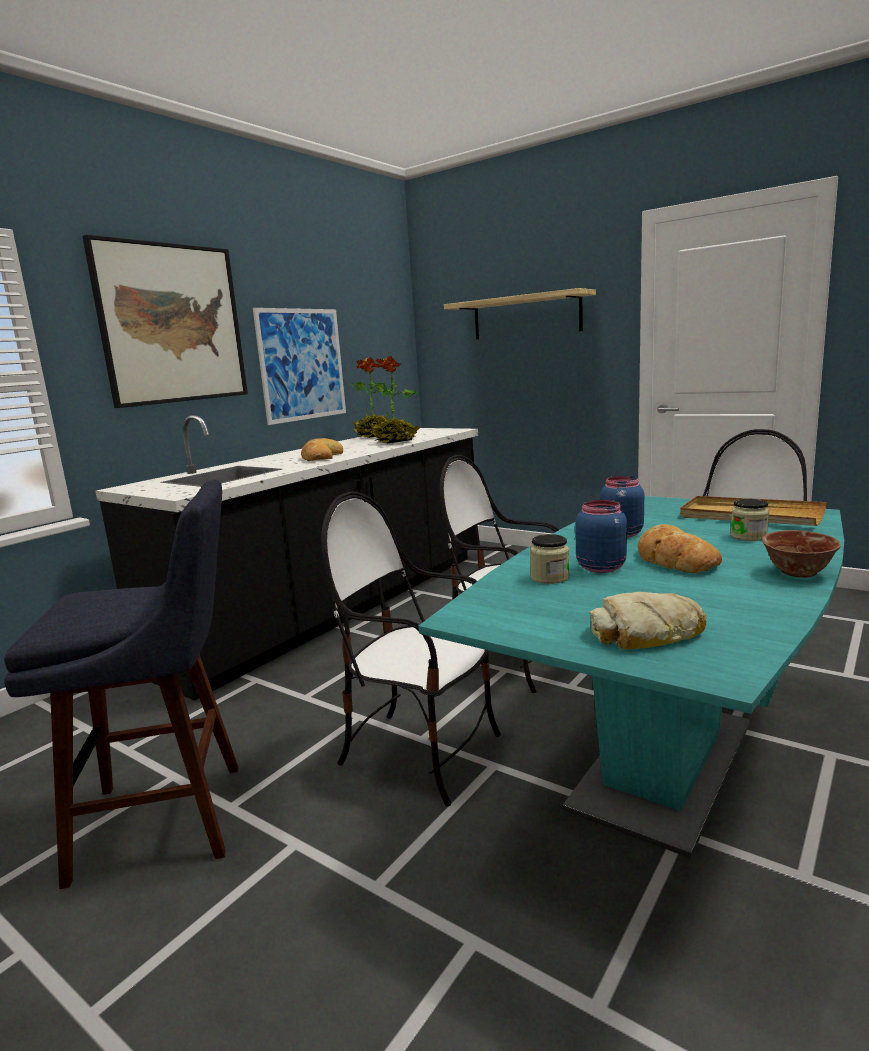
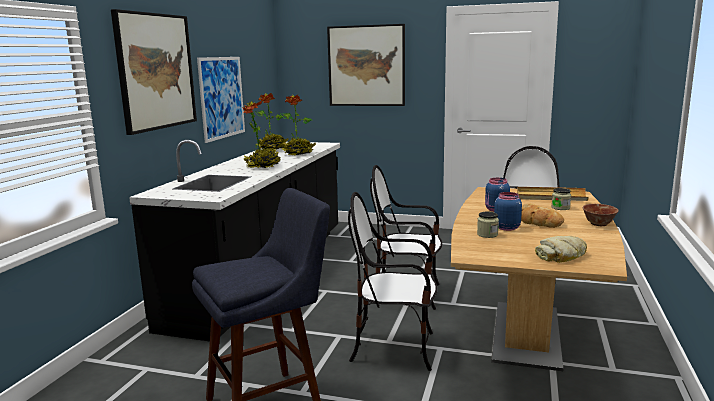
camera: 20 degrees left, 0 degrees up
bread [301,438,343,461] -> potted plant [243,100,280,168]
turquoise dining table [418,496,844,858] -> brown dining table [451,187,627,371]
shelf [444,288,596,339] -> picture [327,24,405,106]

